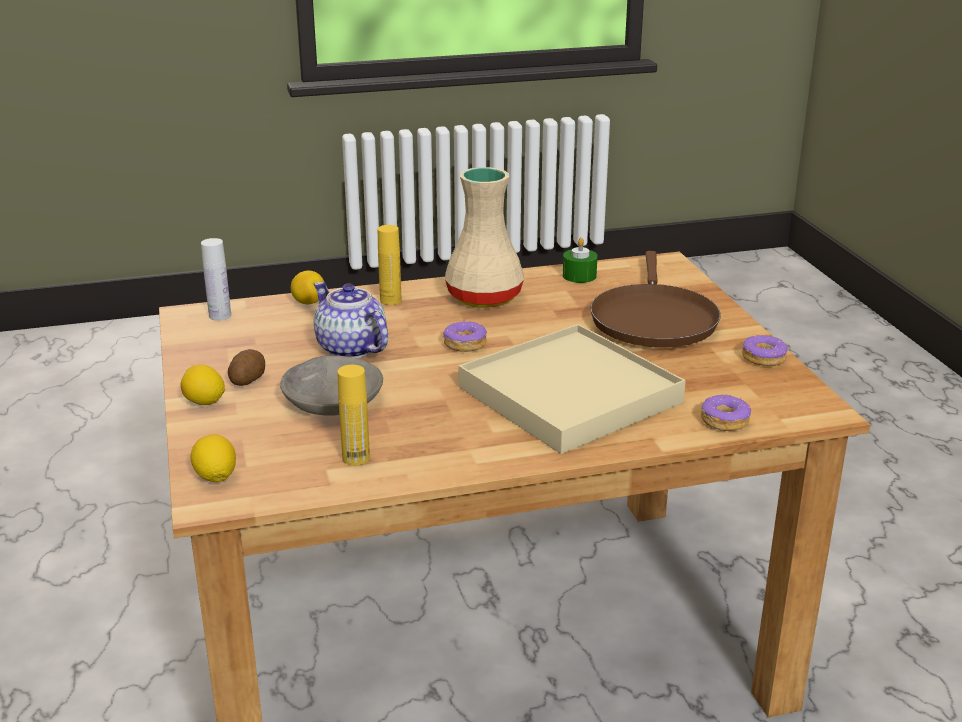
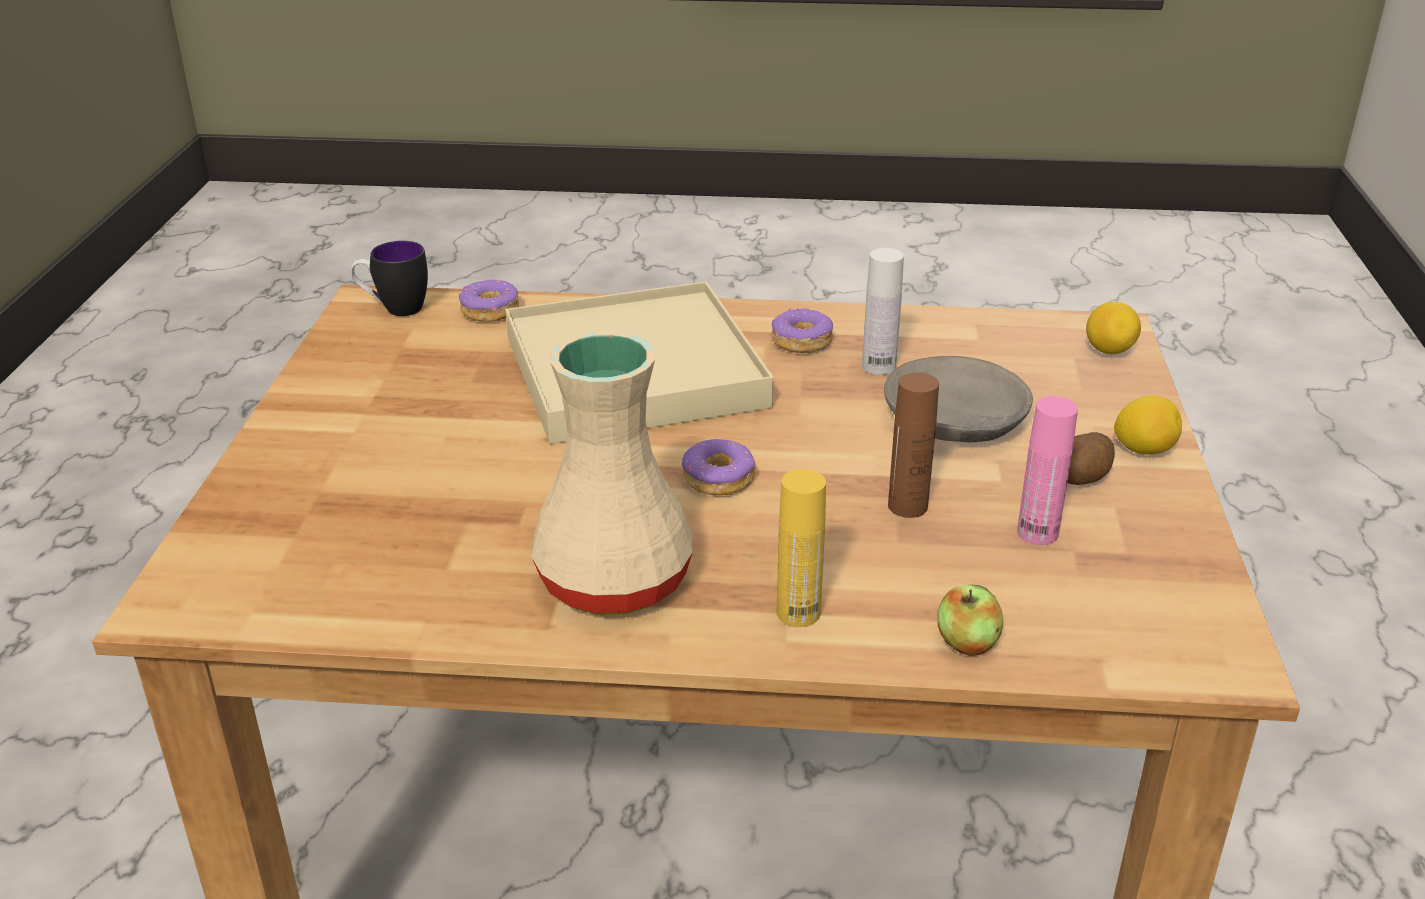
camera: 160 degrees left, 5 degrees up
white bottle [201,238,231,321] -> white bottle moved to [862,248,904,375]
lemon [291,271,324,304] -> apple [937,584,1003,656]
teapot [314,282,388,358] -> brown bottle [888,372,939,518]
yellow bottle [337,365,370,465] -> none
green candle [563,238,598,283] -> none
brown frying pan [590,251,721,347] -> none
donut [742,335,788,366] -> donut moved to [771,308,833,353]
none -> mug [351,241,428,316]
none -> pink bottle [1017,396,1078,545]

